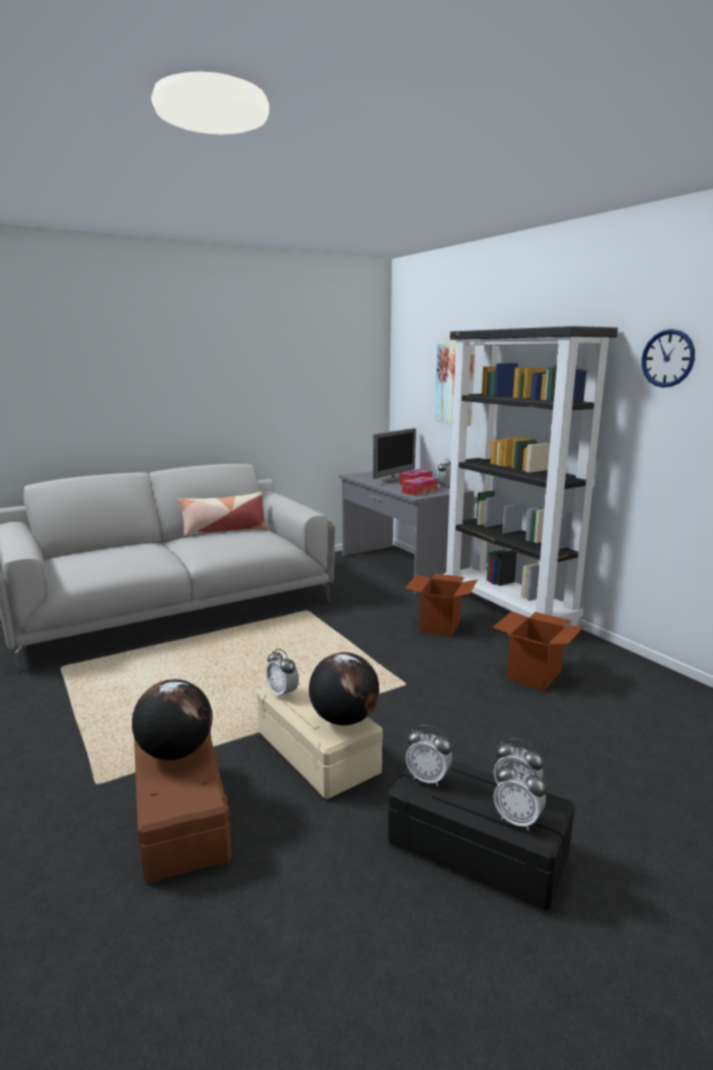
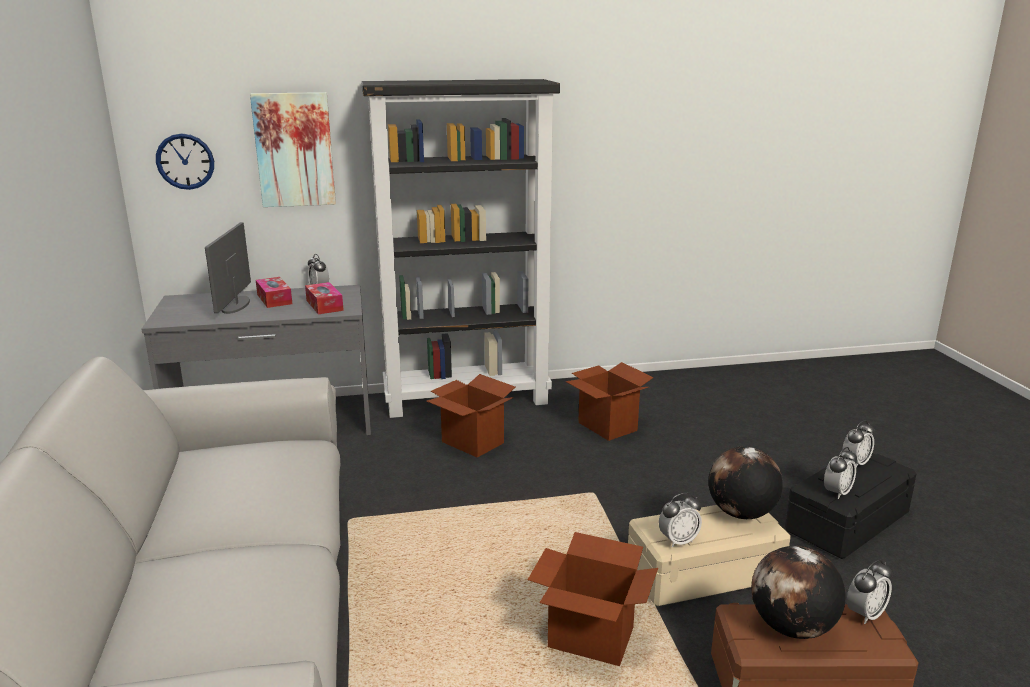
camera: 70 degrees left, 5 degrees up
pillow [178,492,268,537] -> none
monitor [373,428,416,482] -> monitor turned 150 degrees counterclockwise [205,223,251,314]
alarm clock [494,762,546,831] -> alarm clock moved to [847,560,893,624]
wall clock [641,329,695,388] -> wall clock moved to [156,133,214,190]
none -> cardboard box [528,532,658,666]

